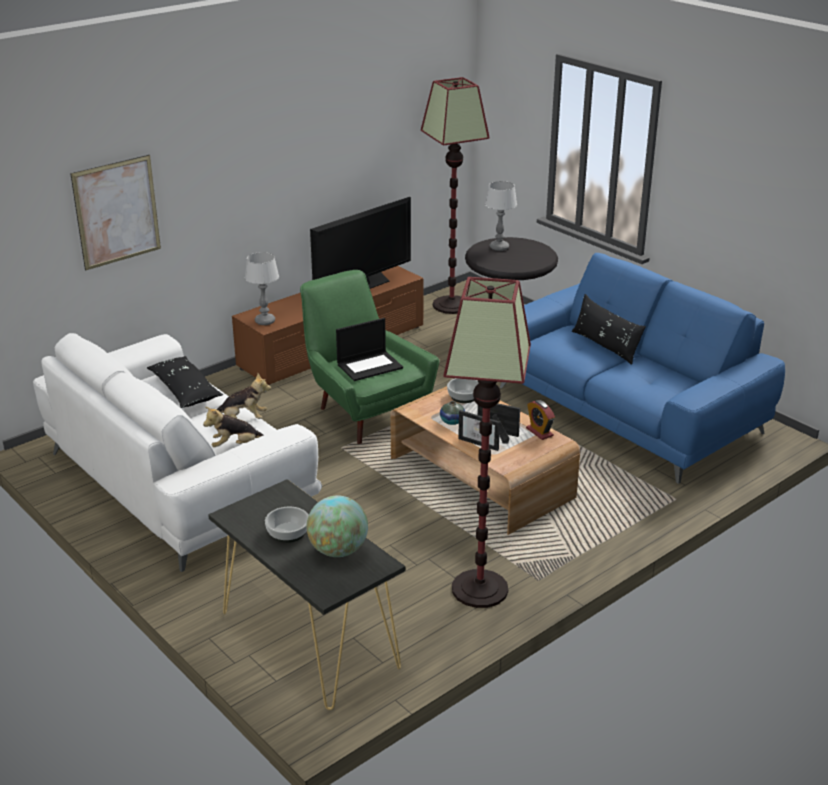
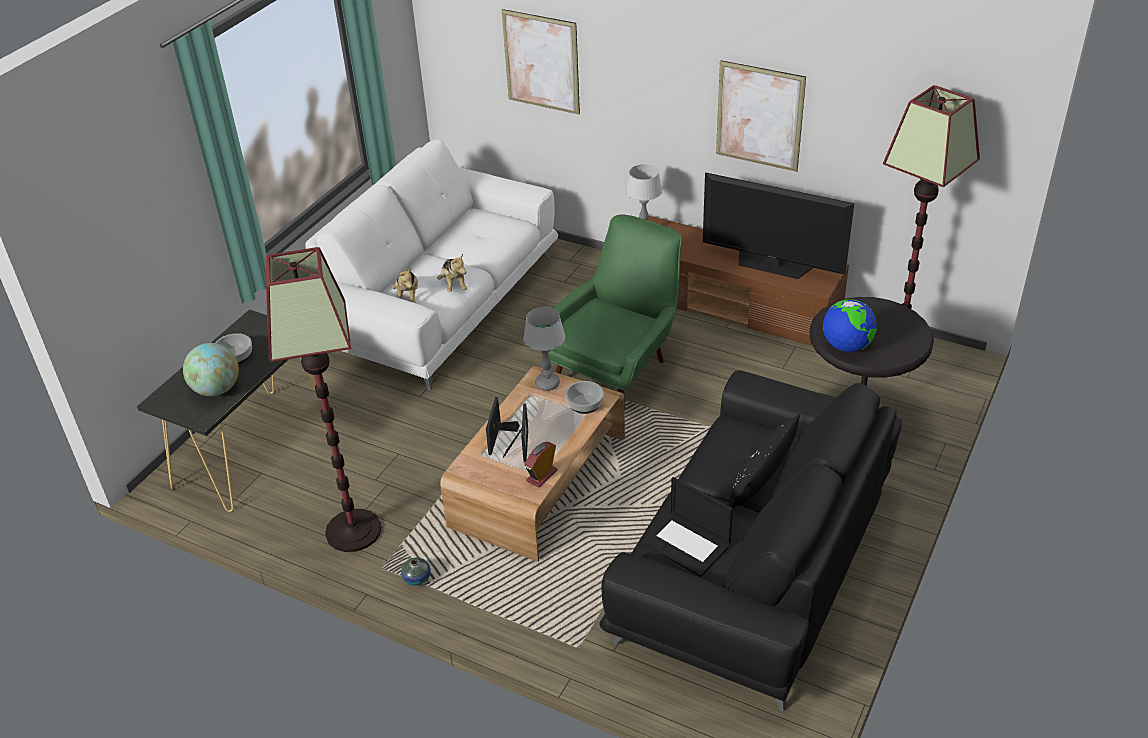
camera: 70 degrees right, 10 degrees up
black pillow [147,356,223,408] -> none
plush toy [203,407,263,447] -> plush toy turned 150 degrees counterclockwise [392,268,418,303]
laptop [336,318,403,381] -> laptop moved to [641,477,733,577]
vase [440,401,465,425] -> vase moved to [401,558,431,586]
table lamp [485,181,517,251] -> table lamp moved to [523,307,565,391]
blue sofa [500,253,785,484] -> black sofa [600,370,902,712]
none -> picture [716,60,806,172]
none -> globe [823,299,877,352]

